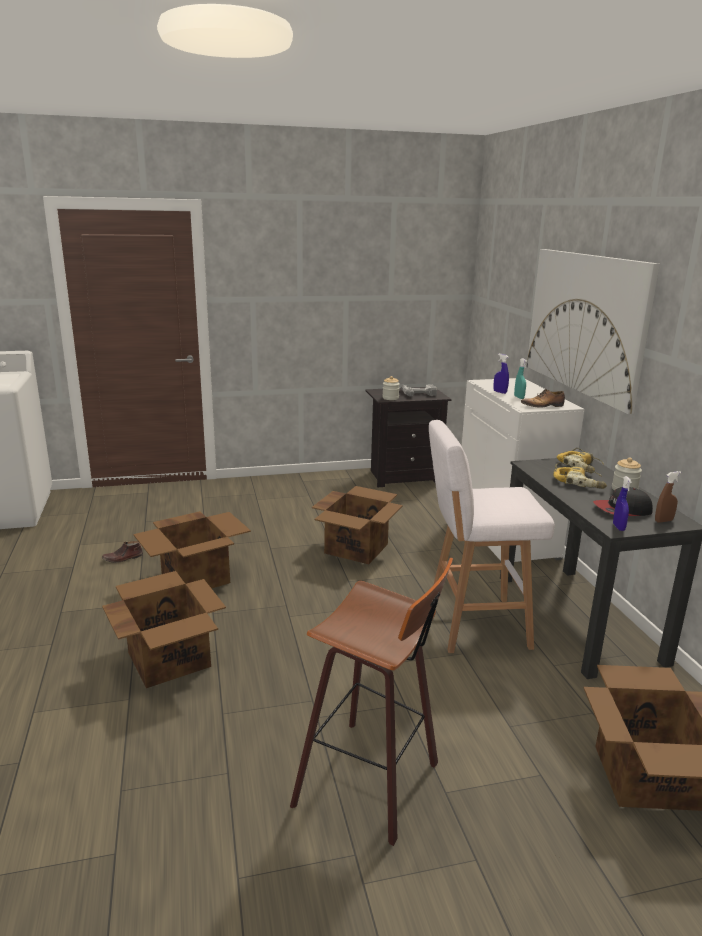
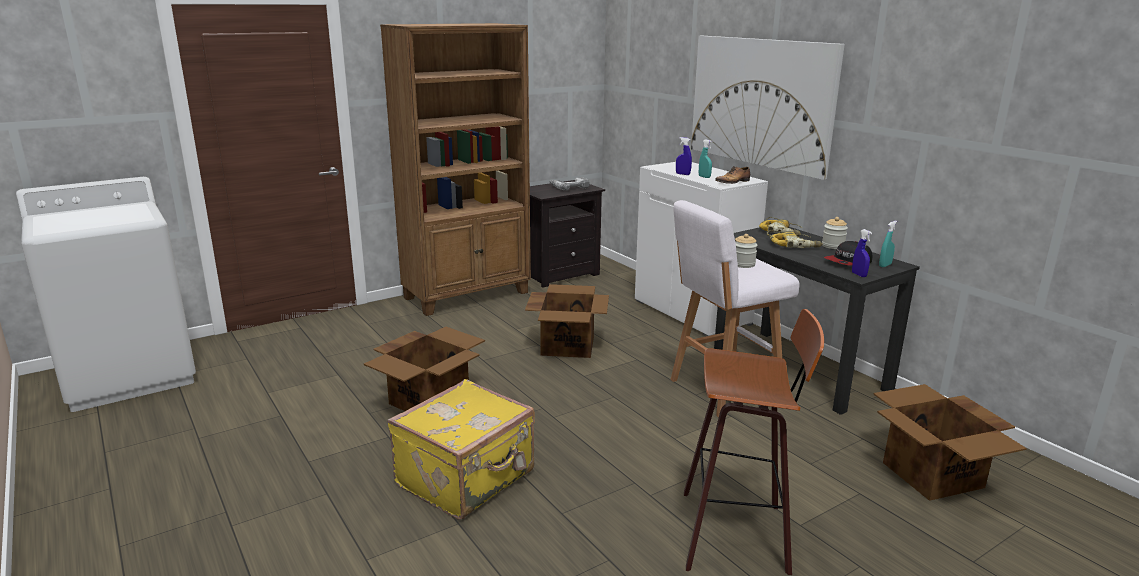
camera: 20 degrees left, 0 degrees up
brown shoe [102,541,143,563] -> none
cardboard box [102,571,226,688] -> yellow suitcase [387,379,535,519]
jar [382,376,400,400] -> jar moved to [735,234,758,268]
brown spray bottle [655,471,681,523] -> turquoise spray bottle [879,221,897,267]
none -> brown bookcase [380,23,531,316]

